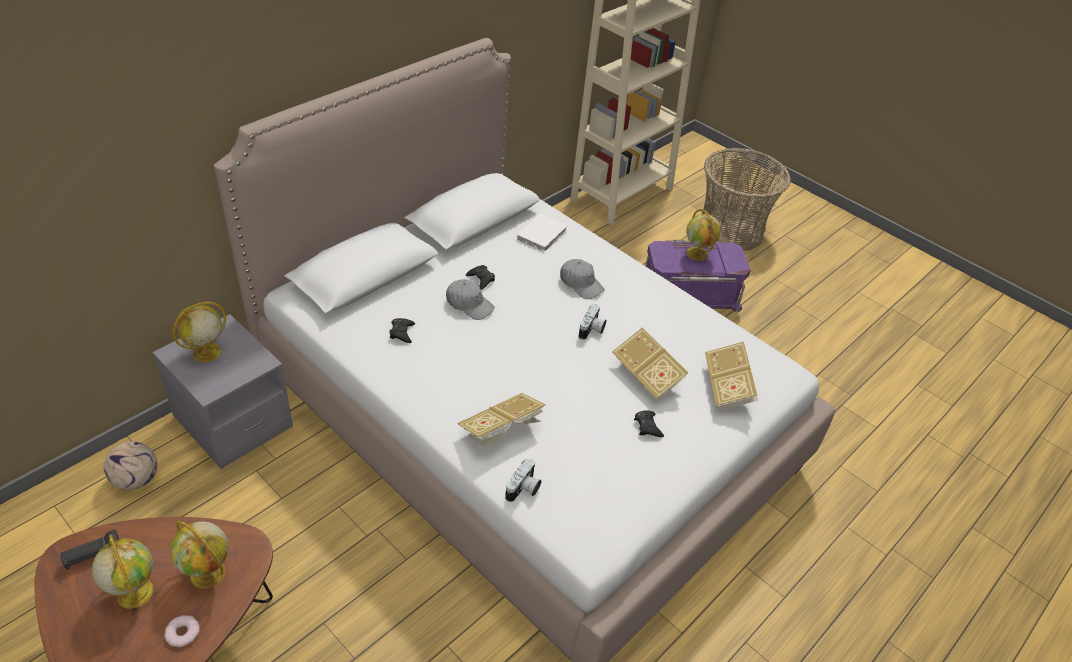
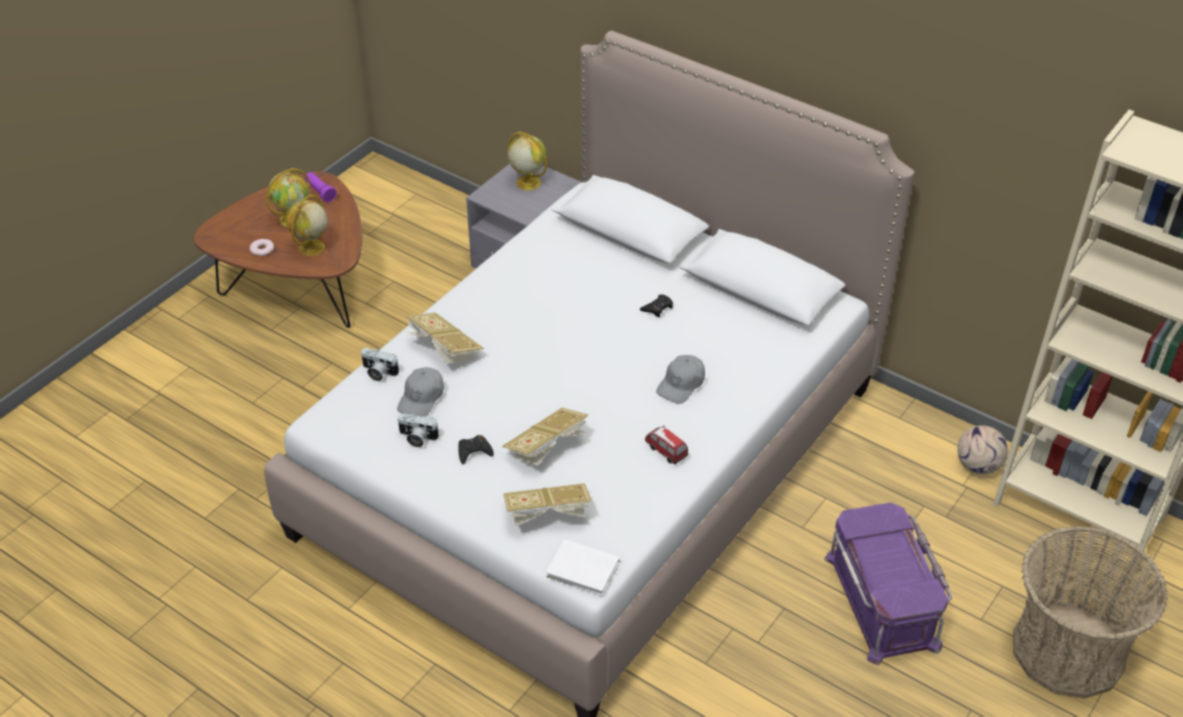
camera: 85 degrees right, 0 degrees up
black flashlight [60,530,119,570] -> purple flashlight [304,172,337,202]
football [104,442,157,490] -> football moved to [957,425,1008,475]
black game controller [389,318,415,343] -> none
grey cap [446,279,495,320] -> grey cap moved to [397,367,444,417]
white book [517,214,567,251] -> white book moved to [546,540,620,596]
camera [579,304,606,340] -> camera moved to [397,414,439,447]
globe [686,209,721,261] -> none
none -> toy car [645,426,688,464]

